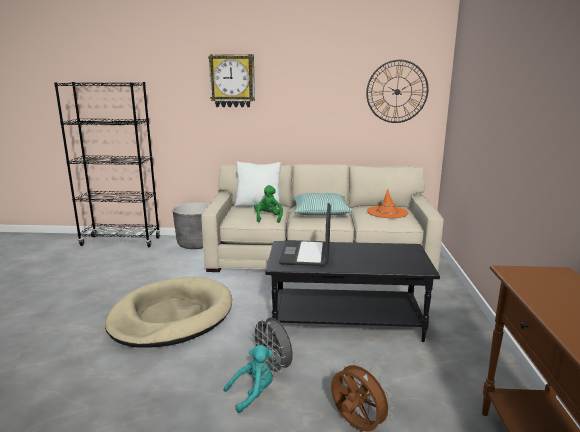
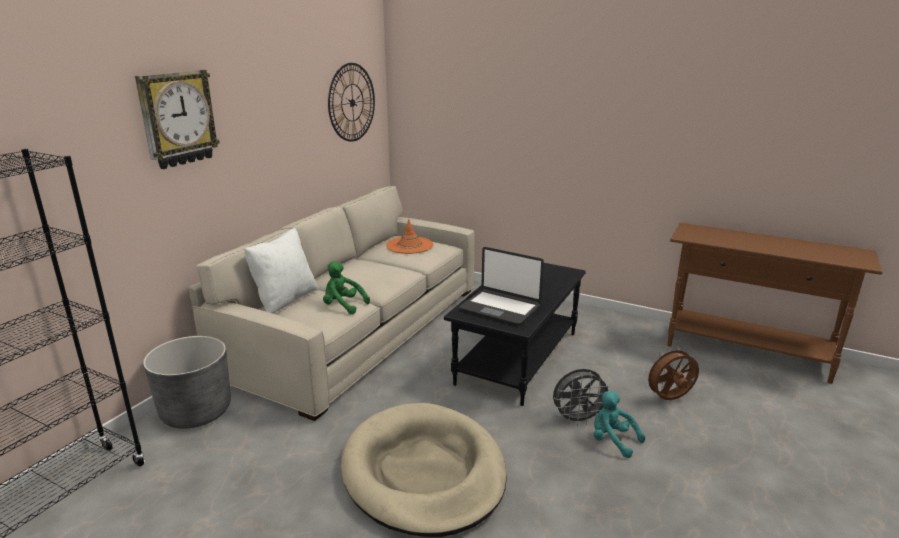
camera: 65 degrees left, 5 degrees up
turquoise plush toy [224,345,273,413] -> turquoise plush toy turned 45 degrees counterclockwise [594,391,645,458]
pillow [293,193,354,216] -> none

